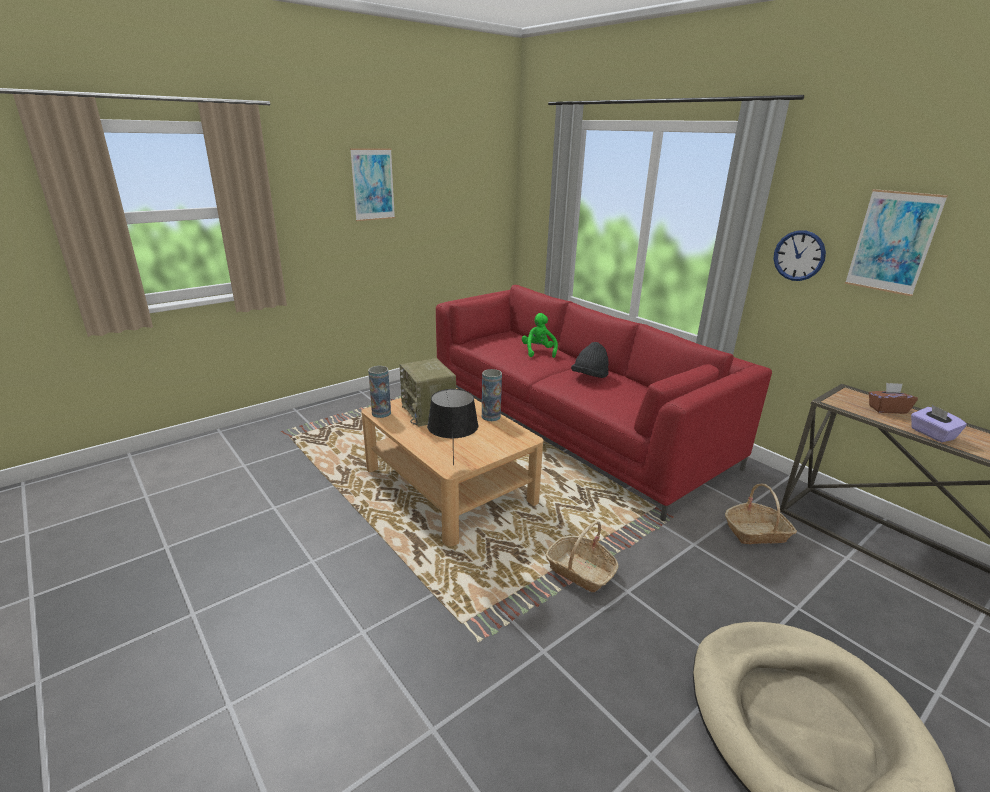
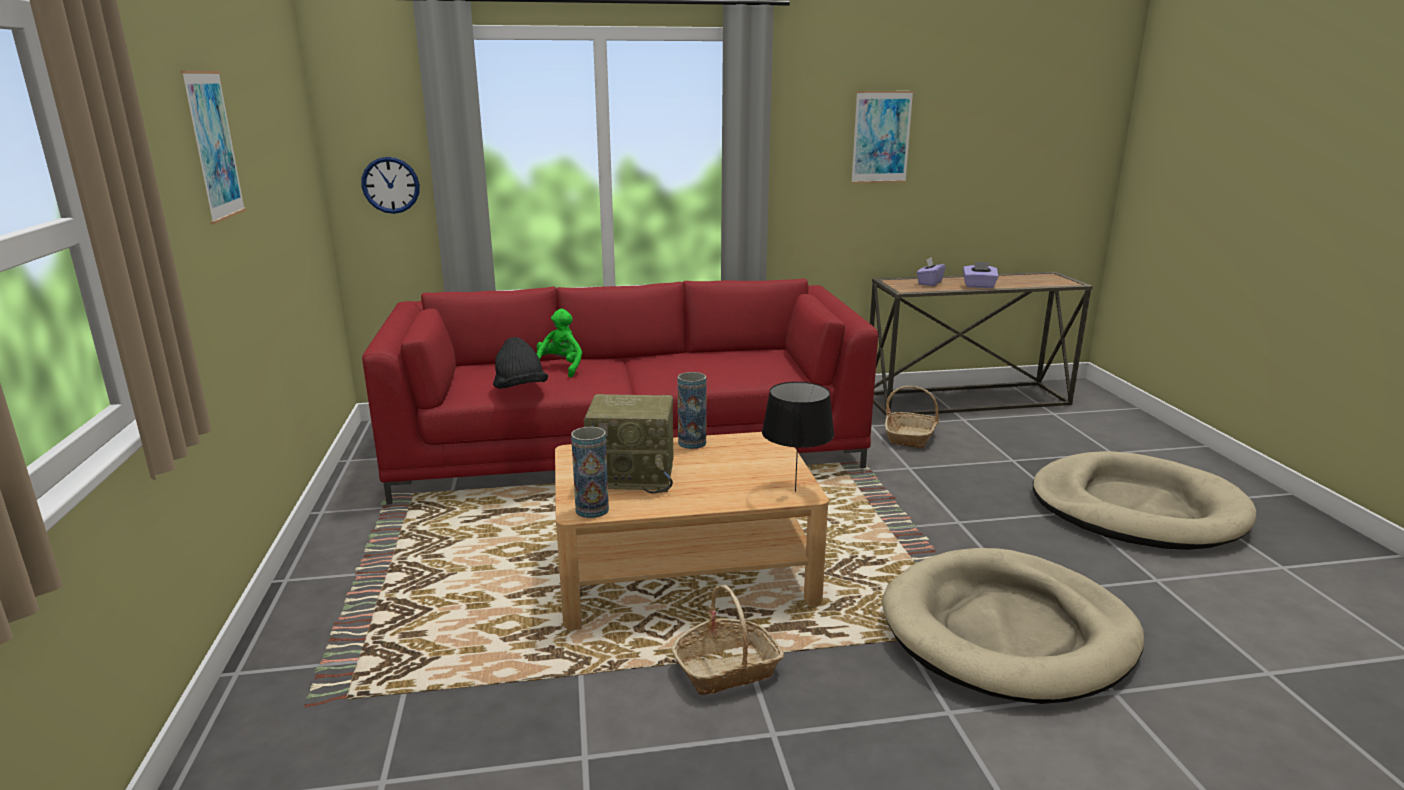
camera: 60 degrees left, 5 degrees down
green plush toy [522,313,558,358] -> green plush toy turned 75 degrees clockwise [537,309,582,377]
basket [546,521,618,593] -> basket moved to [672,585,784,695]
black hat [571,342,609,378] -> black hat moved to [493,337,548,389]
wall clock [773,230,826,281] -> wall clock moved to [361,157,420,214]
brown tissue box [869,383,918,414] -> purple tissue box [917,257,946,286]
none -> beige dog bed [882,548,1144,704]

